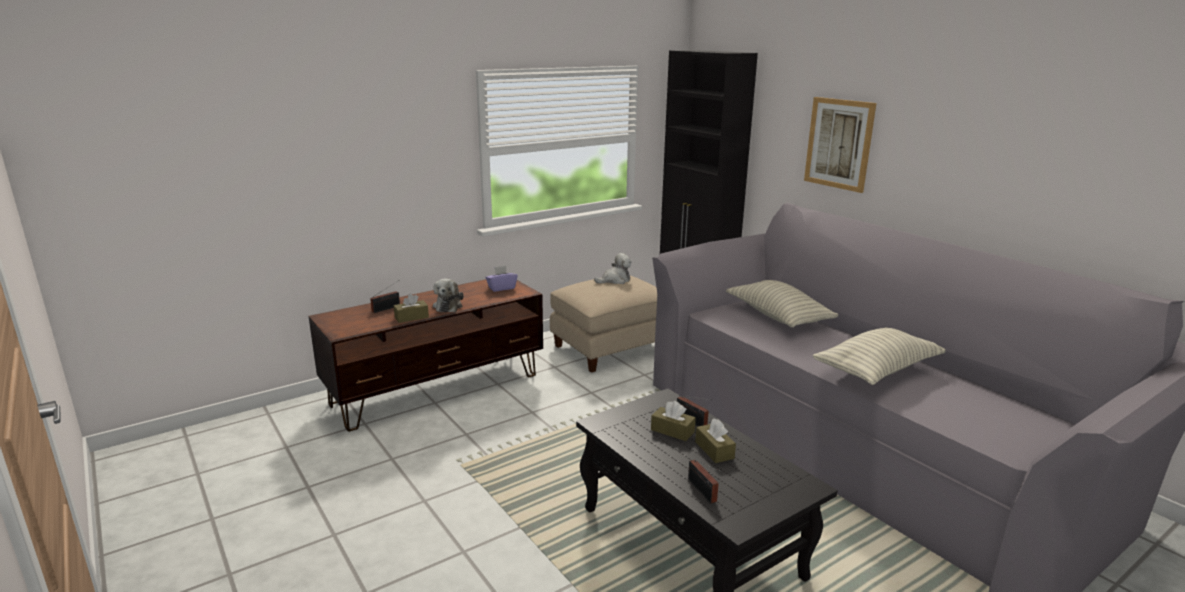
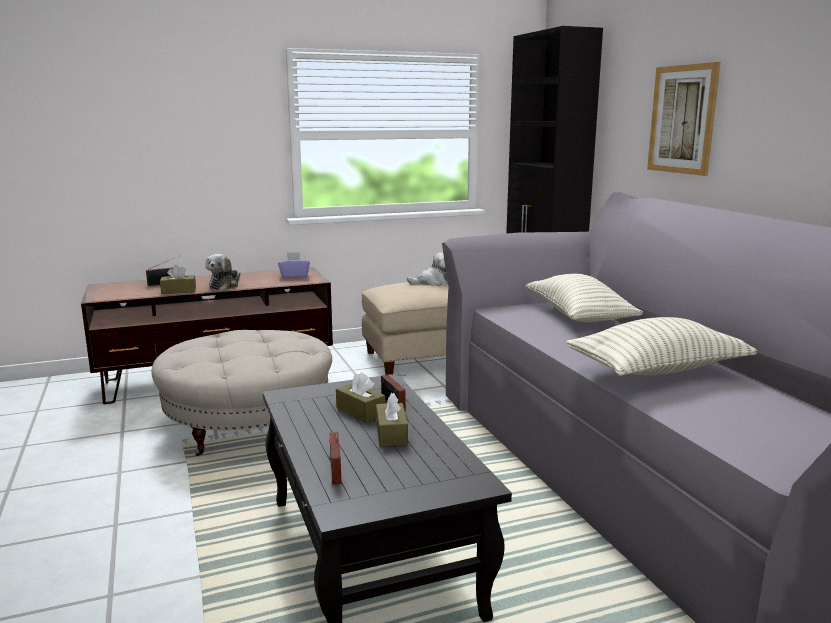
camera: 15 degrees right, 5 degrees down
none -> beige ottoman [151,330,332,456]

